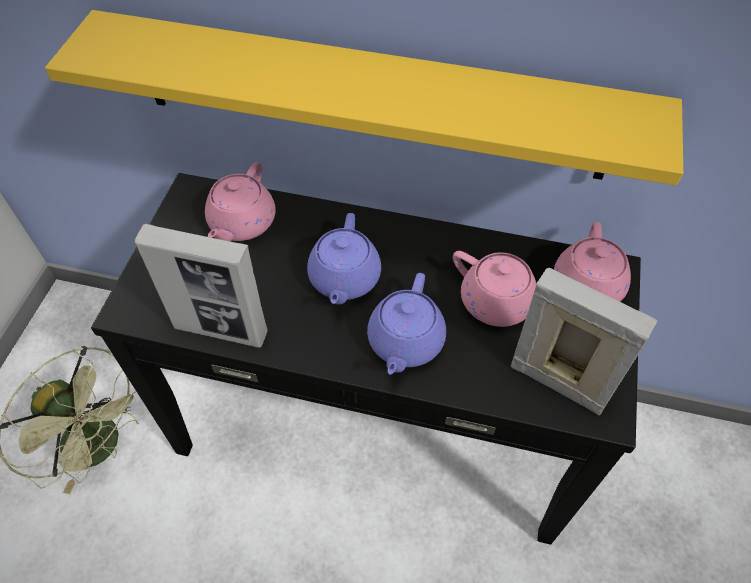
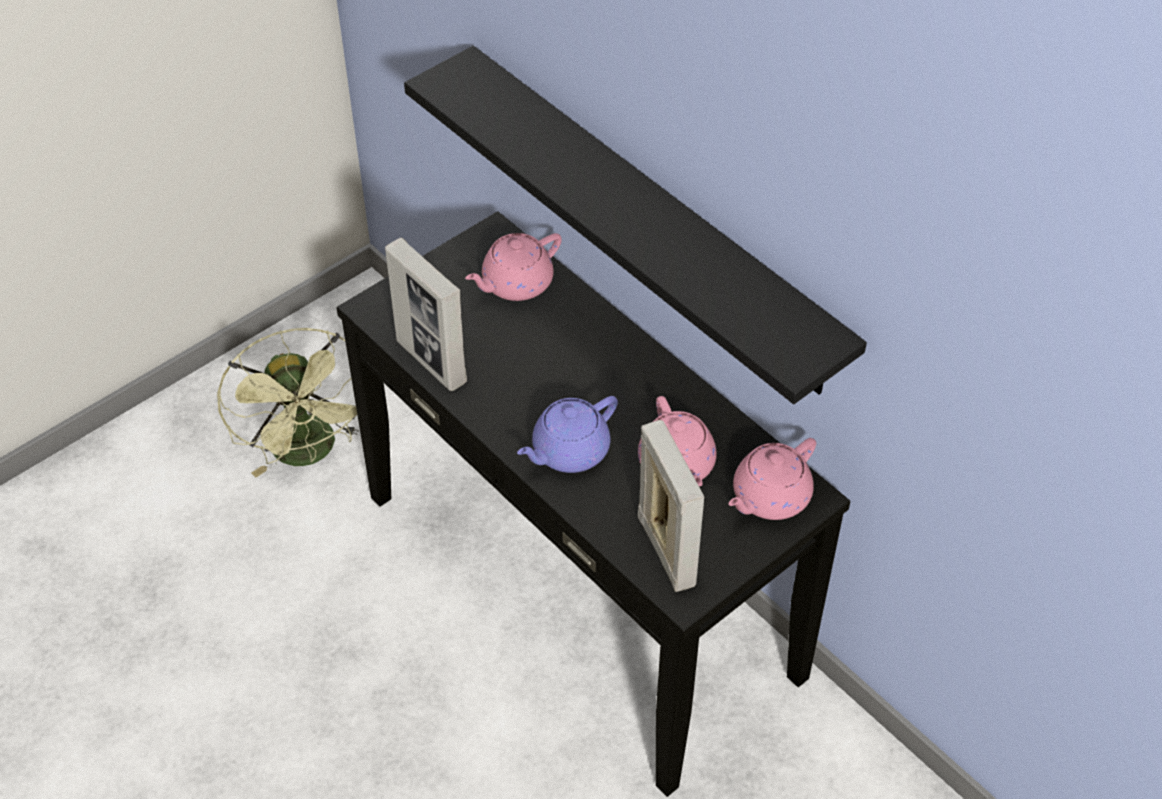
camera: 35 degrees right, 5 degrees down
yellow shelf [45,10,683,185] -> black shelf [404,46,867,404]
purple teapot [307,213,381,304] -> none

